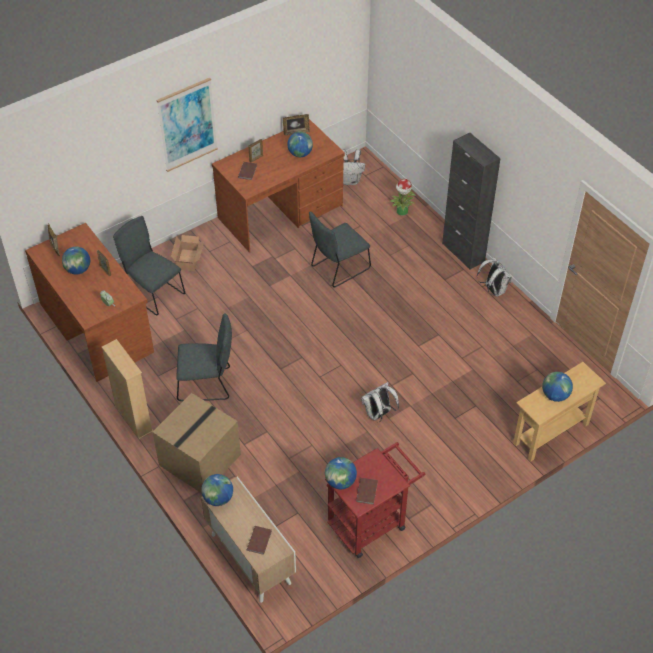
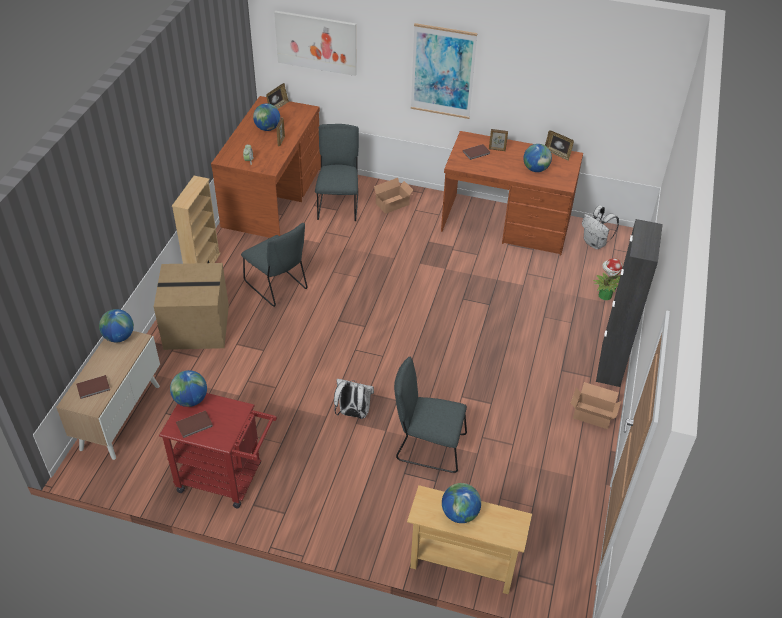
camera: 50 degrees right, 5 degrees down
grey chair [309,212,371,287] -> grey chair moved to [394,357,467,473]
white backpack [477,257,512,297] -> cardboard box [571,382,621,429]
none -> picture [274,11,357,76]

